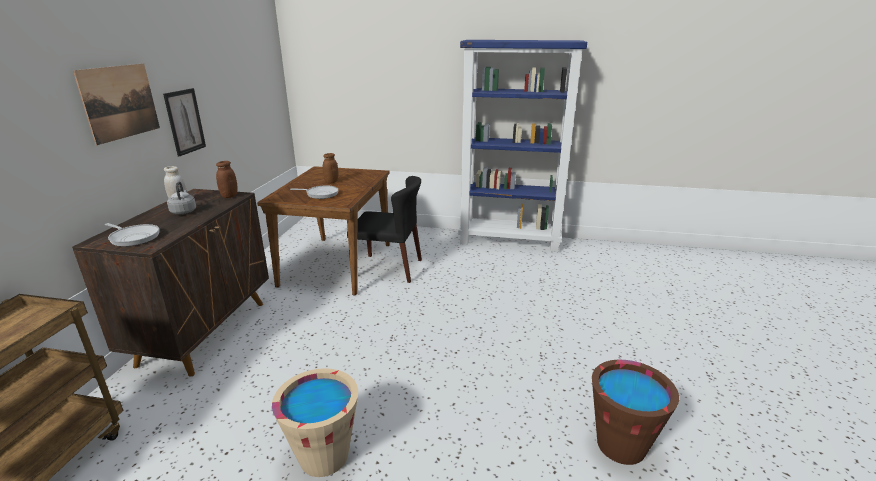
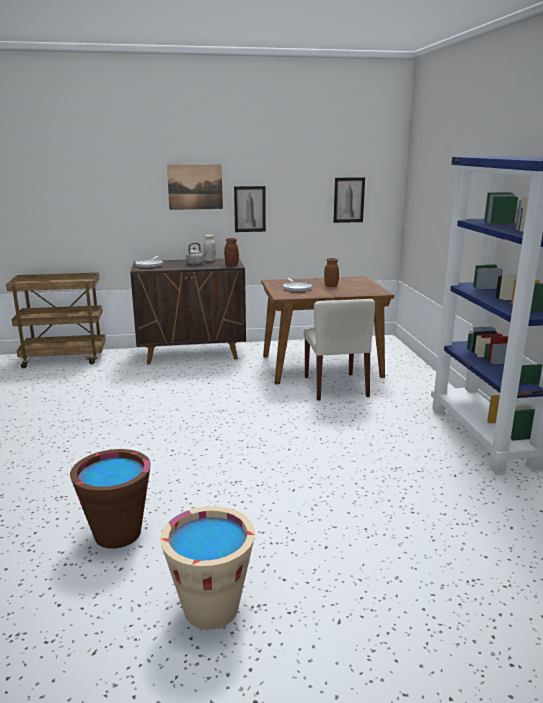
camera: 70 degrees right, 5 degrees down
beige bucket [272,368,358,477] -> beige bucket moved to [160,506,255,630]
black chair [347,176,422,283] -> beige chair [304,299,375,401]
none -> picture [333,177,365,223]

